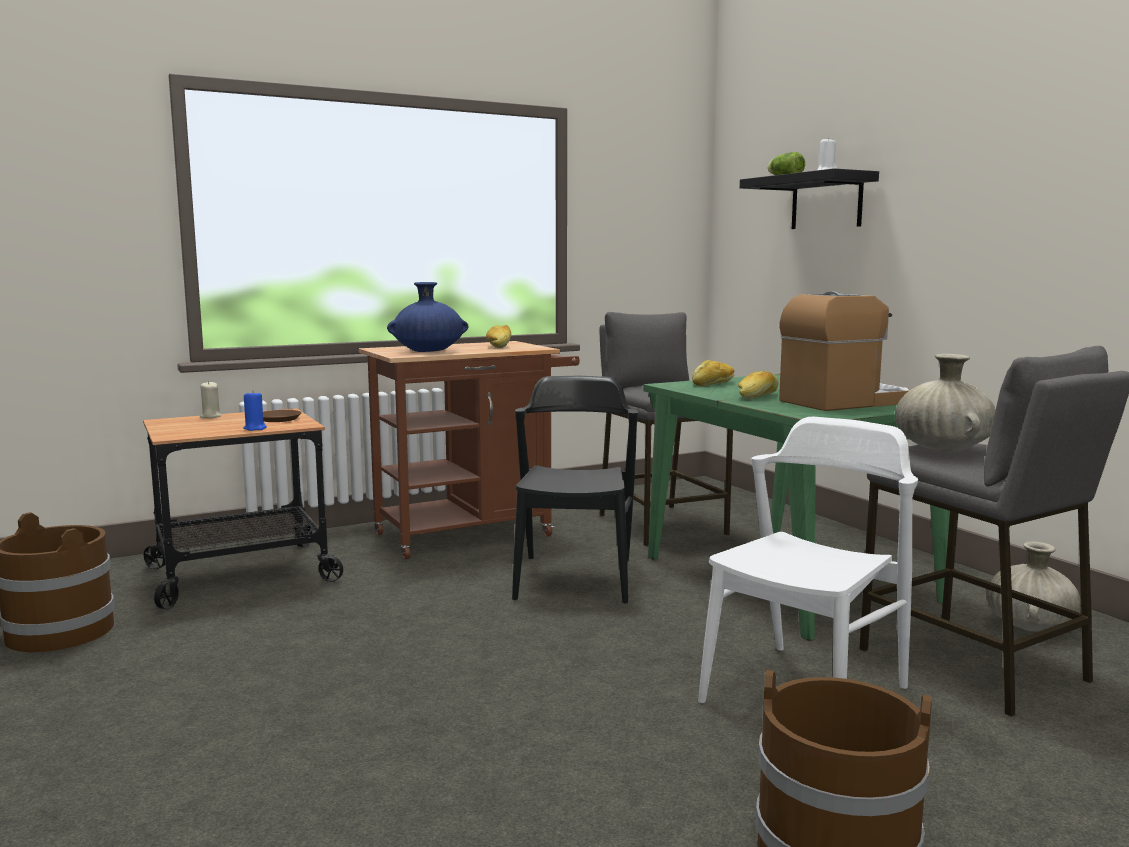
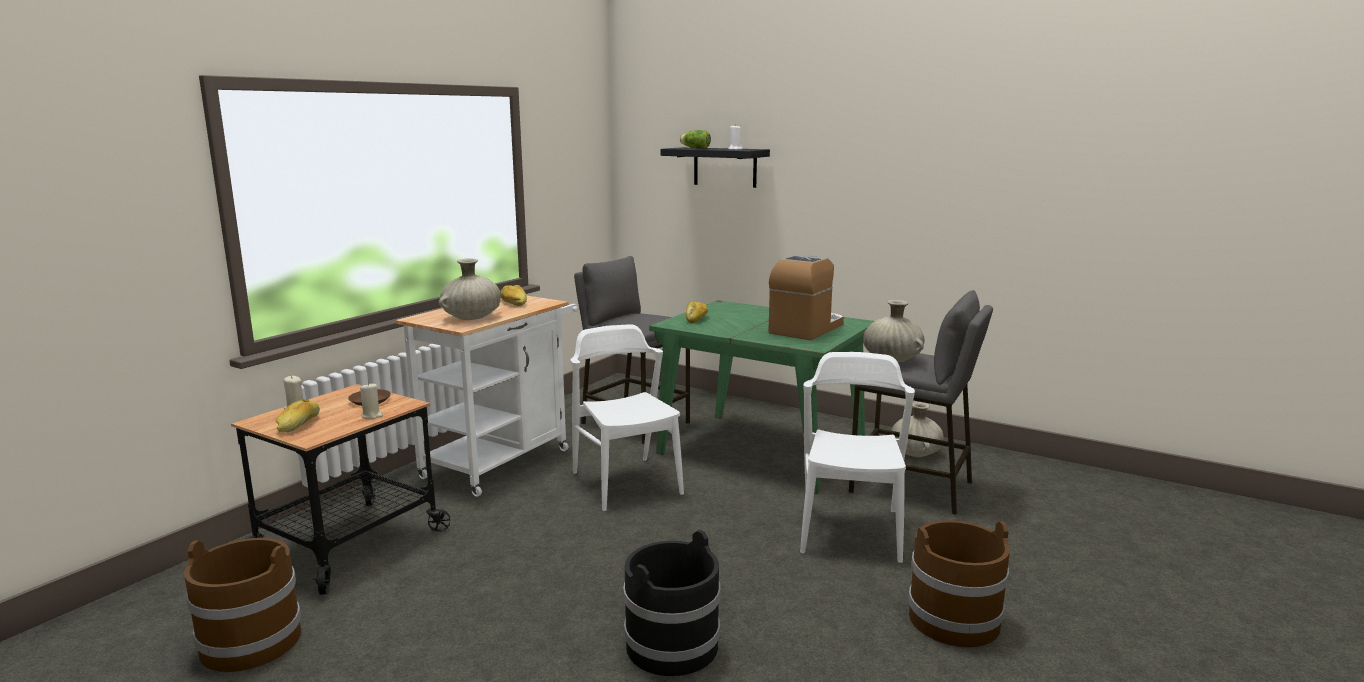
camera: 30 degrees left, 5 degrees up
blue candle [243,390,267,431] -> beige candle [360,382,383,419]
brown cart [359,341,580,559] -> white cart [396,295,578,497]
blue vase [387,282,468,352] -> beige vase [438,259,501,320]
black chair [512,376,638,603] -> white chair [570,324,684,511]
bread [738,371,778,399] -> bread moved to [276,399,320,432]
none -> black bucket [623,530,720,676]

